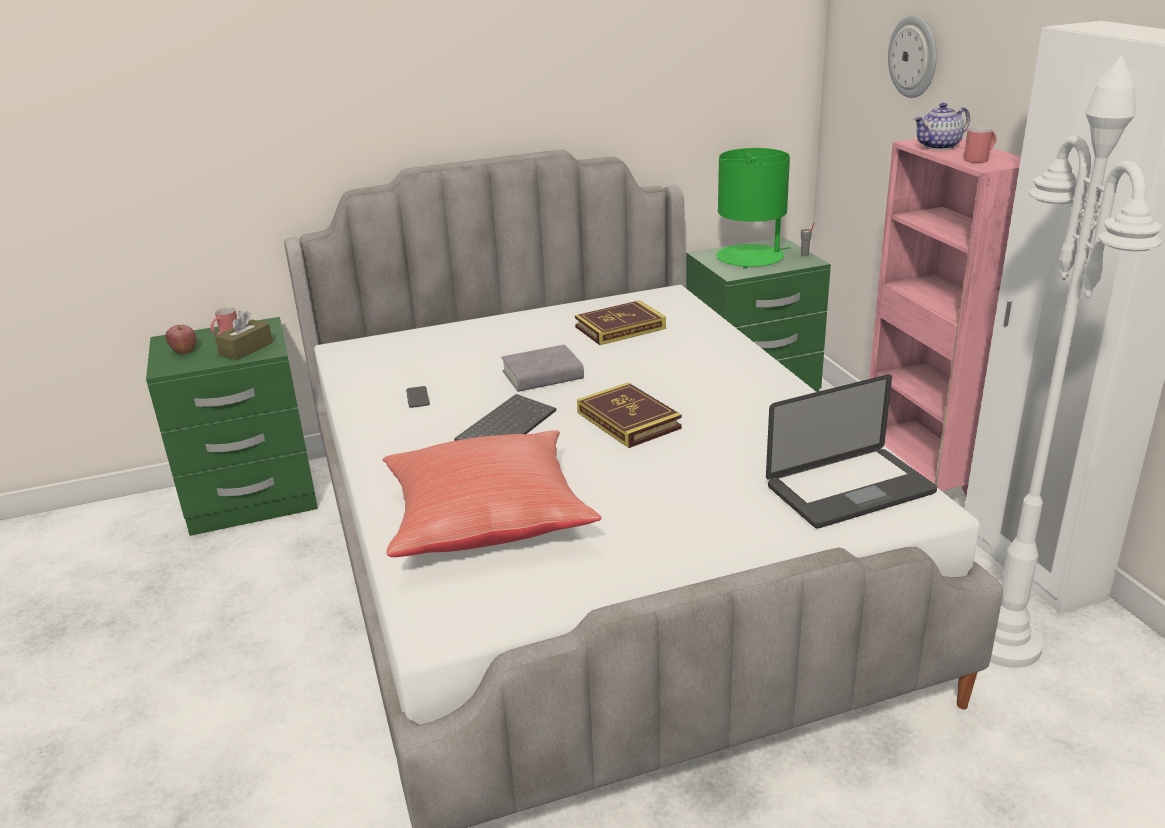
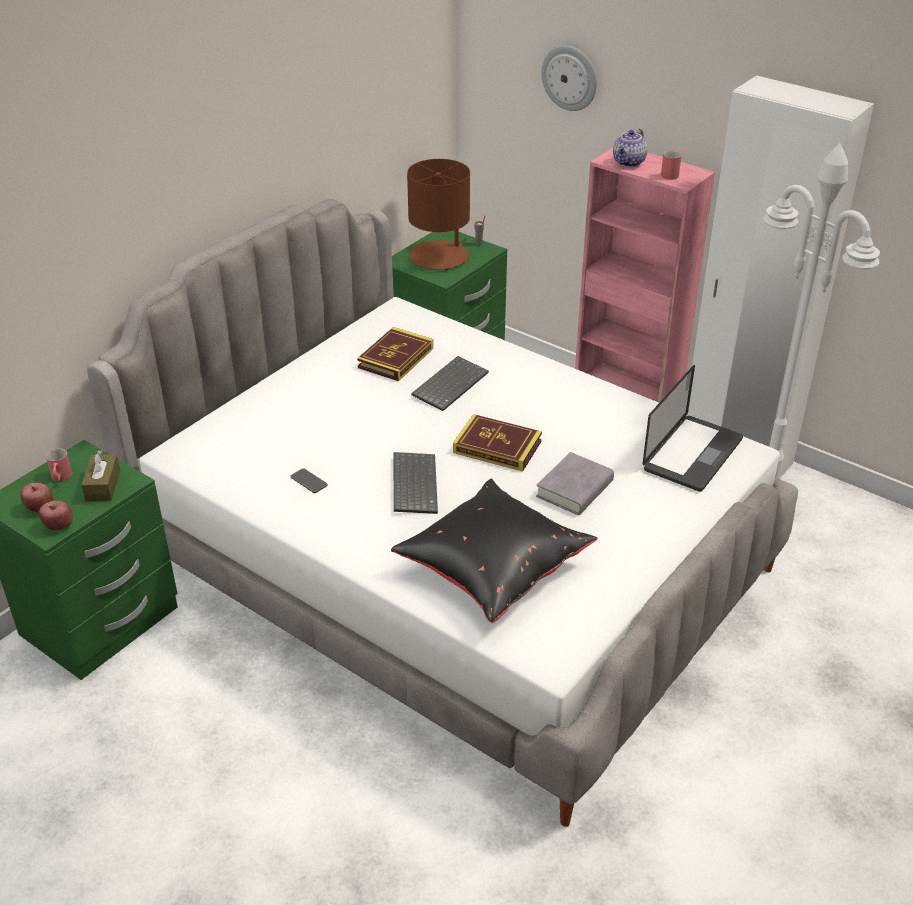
camera: 35 degrees left, 10 degrees up
red pillow [383,430,601,557] -> black pillow [391,479,597,623]
grey book [501,344,584,392] -> grey book moved to [536,452,614,515]
green table lamp [716,148,790,269] -> brown table lamp [407,159,470,271]
none -> apple [39,501,73,531]
none -> keyboard [411,356,489,411]

